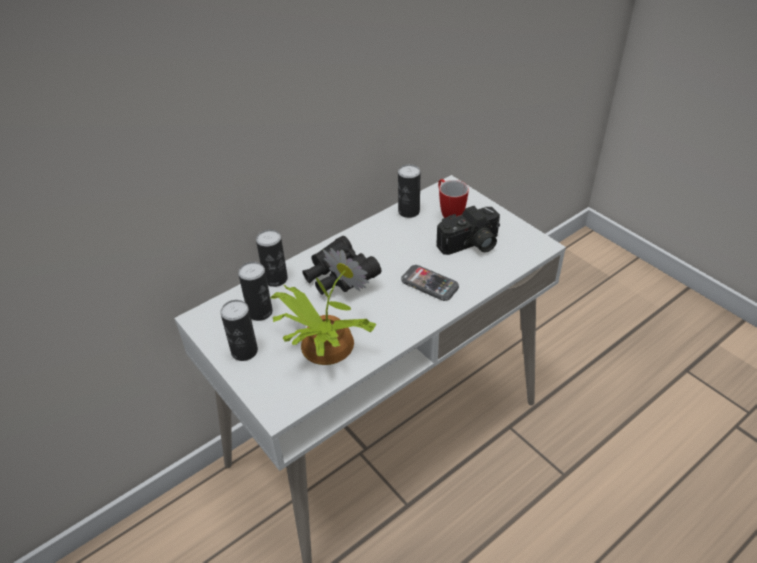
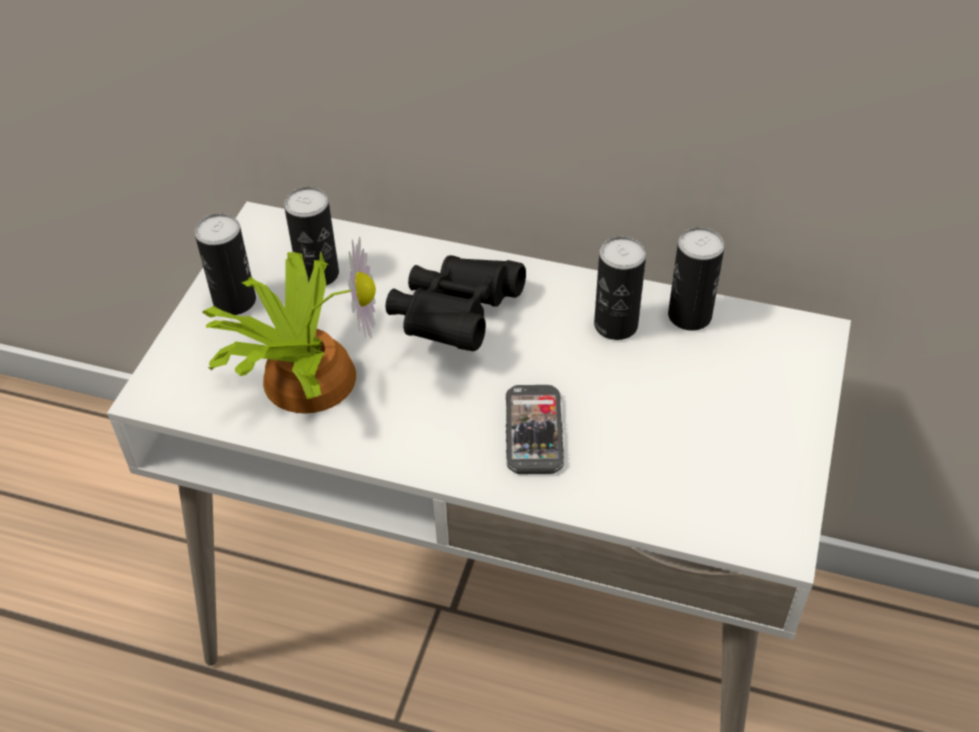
camera: 55 degrees right, 5 degrees up
can [256,229,288,287] -> can moved to [594,236,646,340]
camera [437,206,500,255] -> none
mug [438,179,469,219] -> none

